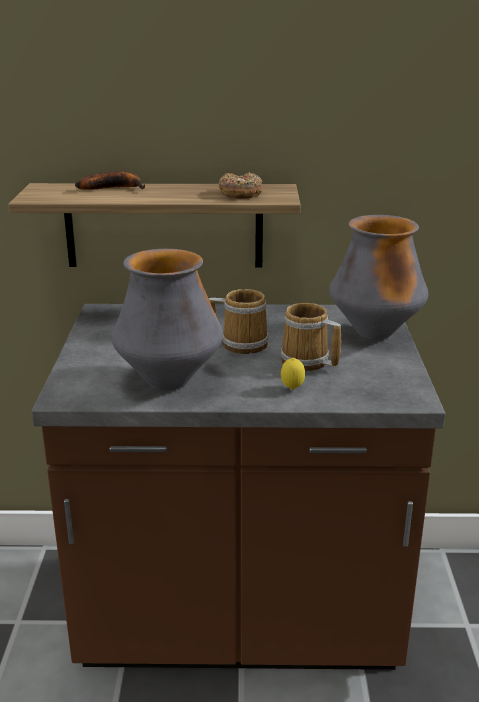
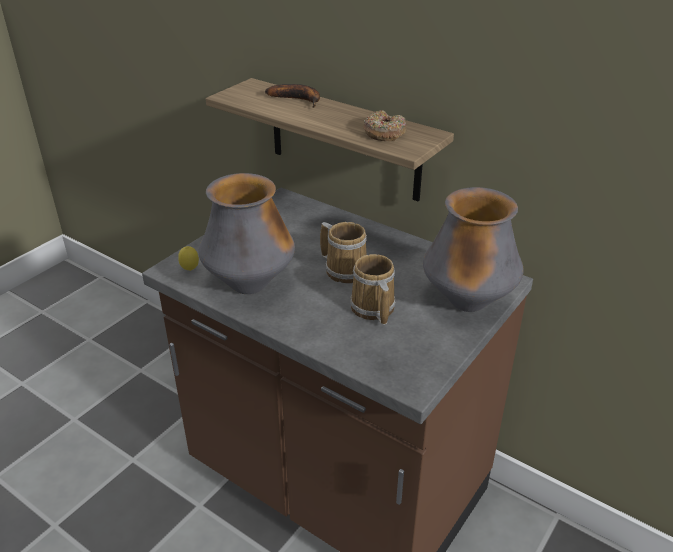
camera: 35 degrees right, 10 degrees up
lemon [281,358,305,390] -> lemon moved to [178,246,199,271]

